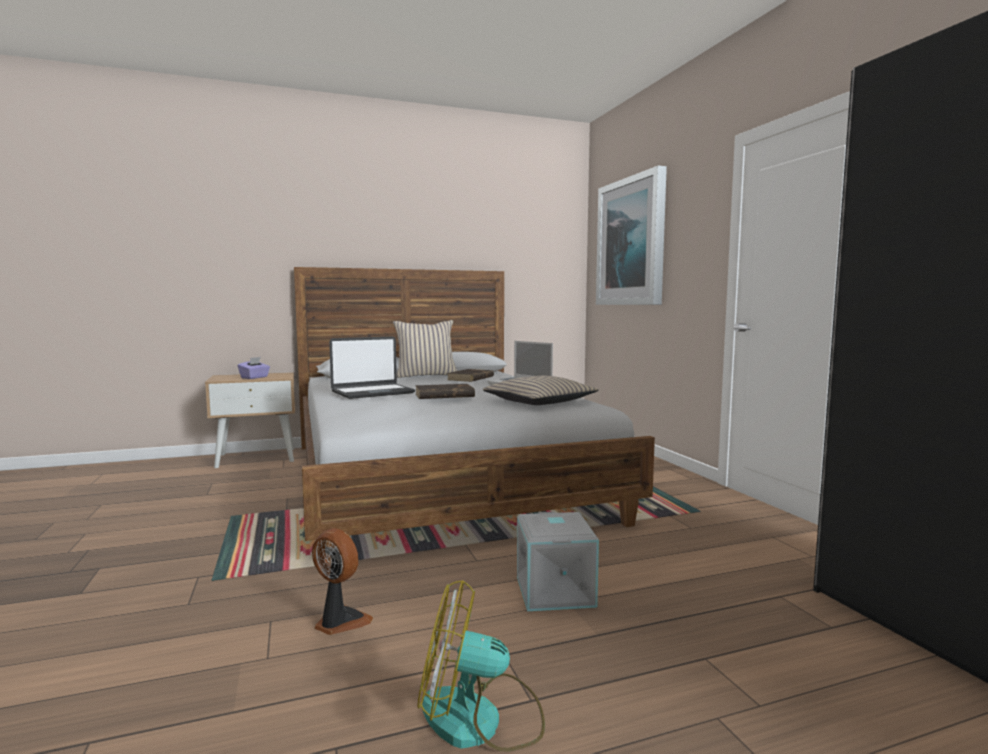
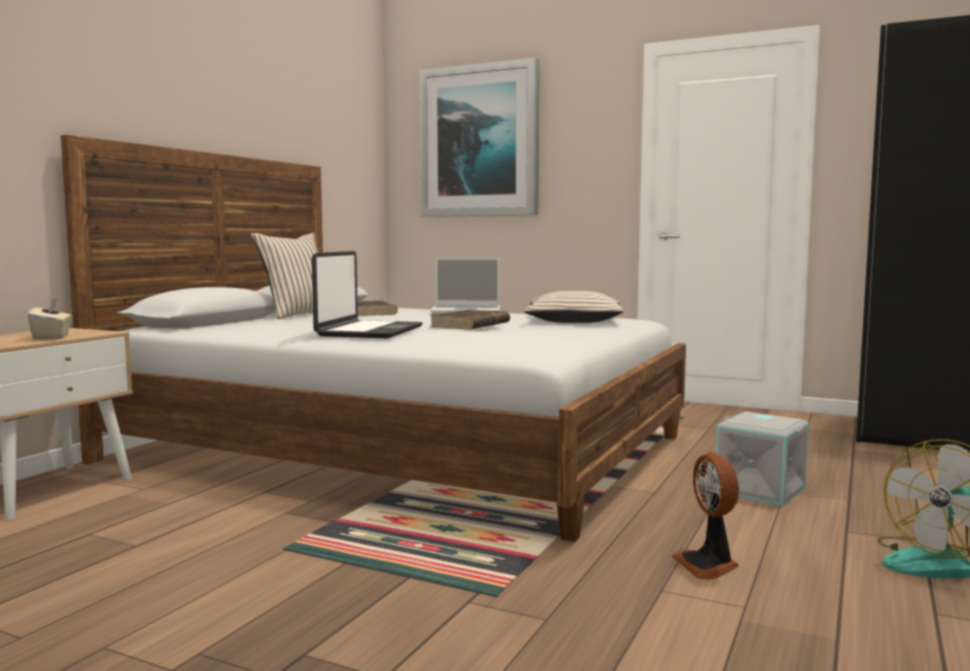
camera: 45 degrees left, 0 degrees up
purple tissue box [238,357,270,379] -> beige tissue box [28,298,72,340]
fan [312,528,373,635] -> fan turned 90 degrees counterclockwise [671,452,739,580]

